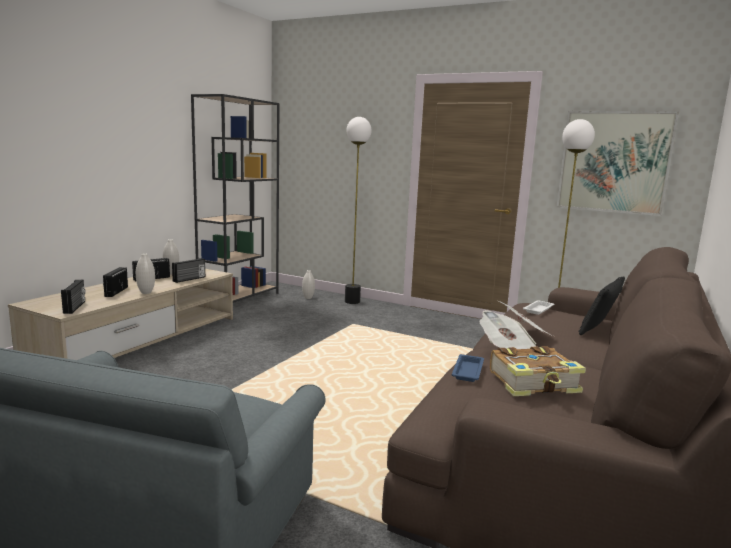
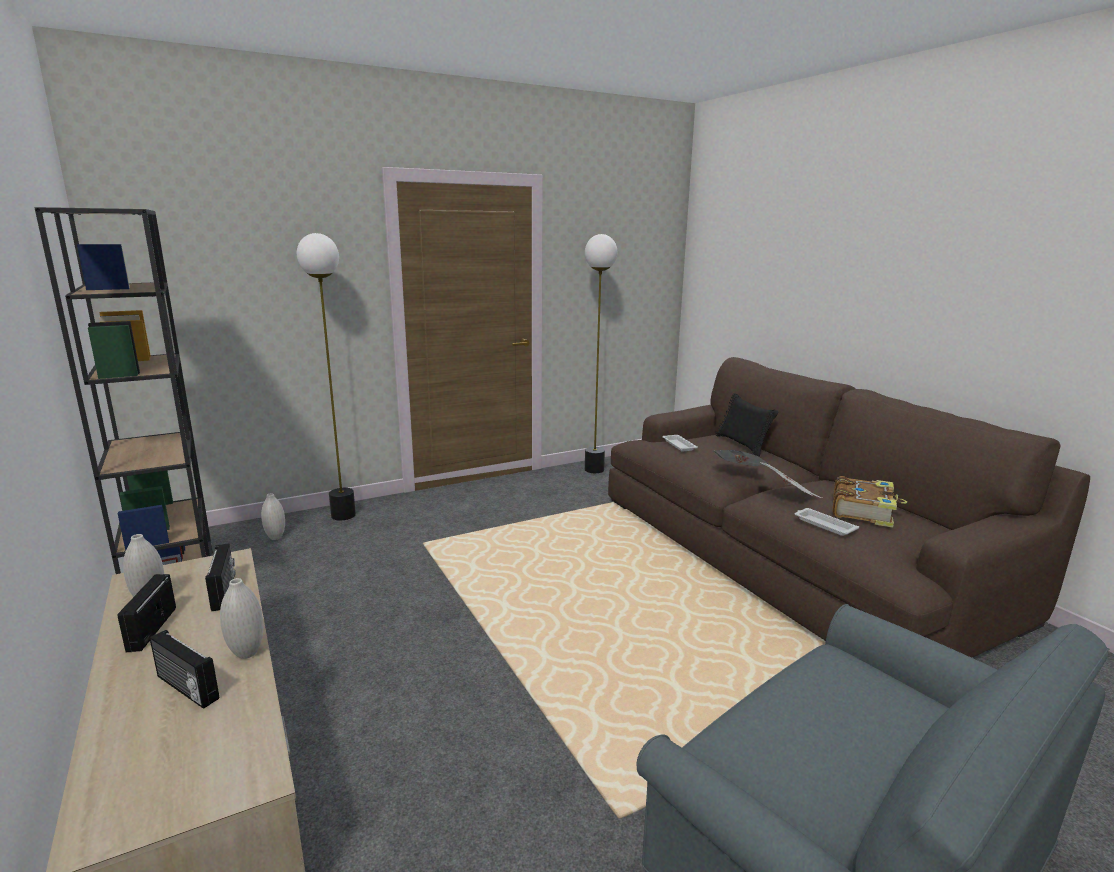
camera: 55 degrees left, 5 degrees up
radio [61,280,86,314] -> none
blue tray [452,354,484,382] -> white tray [795,508,859,536]
picture [556,111,679,216] -> none

